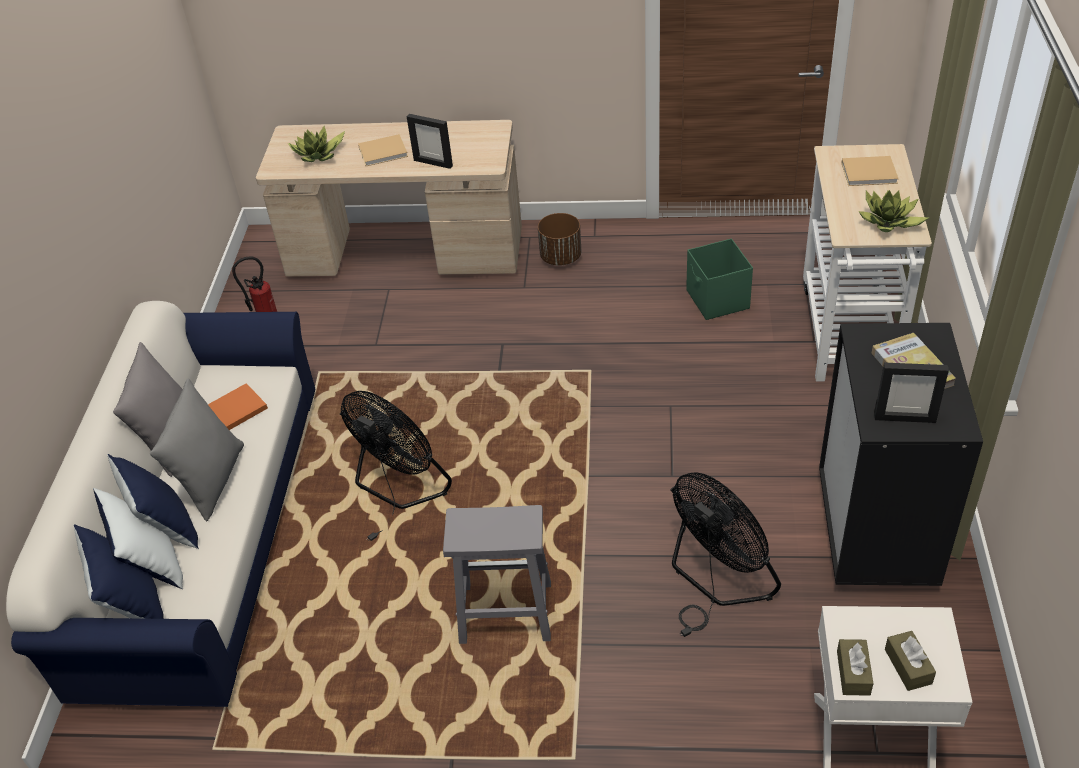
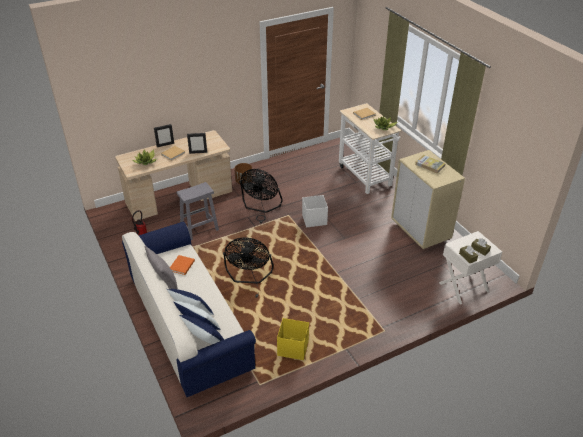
camera: 35 degrees left, 5 degrees down
grey pillow [150,379,244,521] -> none
grey stool [443,505,551,644] -> grey stool moved to [177,182,219,240]
black fan [670,472,781,637] -> black fan moved to [239,169,283,223]
green storage box [686,238,753,320] -> none
black cabinet [819,323,983,586] -> beige cabinet [391,150,465,249]
picture frame [874,363,949,423] -> picture frame moved to [154,124,174,147]
none -> yellow storage box [277,318,309,360]
none -> white storage box [302,195,328,227]

